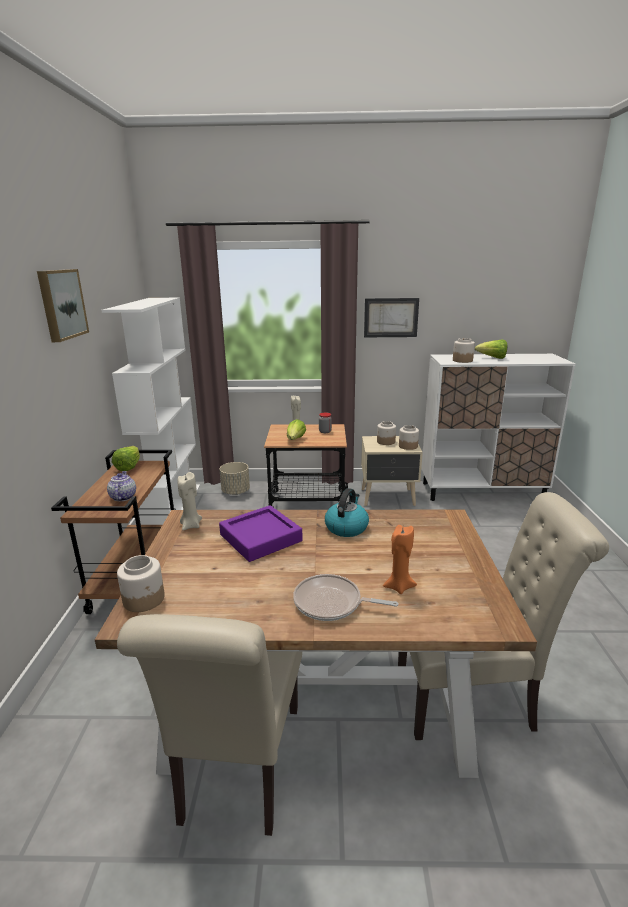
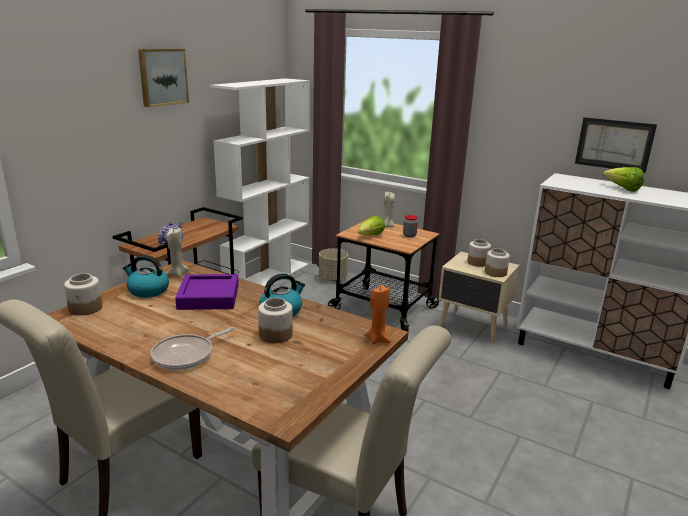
camera: 30 degrees right, 0 degrees up
lettuce [112,446,140,471] -> none
frying pan [293,574,399,621] -> frying pan turned 90 degrees counterclockwise [150,327,235,370]
picture [364,298,419,337] -> picture moved to [575,117,657,173]
orange candle [383,525,417,594] -> orange candle moved to [364,285,391,344]
jar [453,338,475,363] -> jar moved to [258,298,293,343]
none -> kettle [123,255,169,298]

